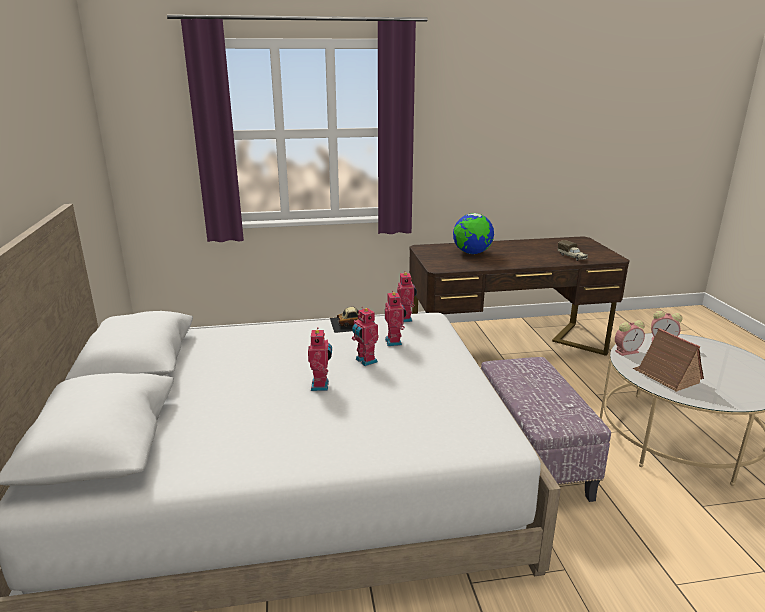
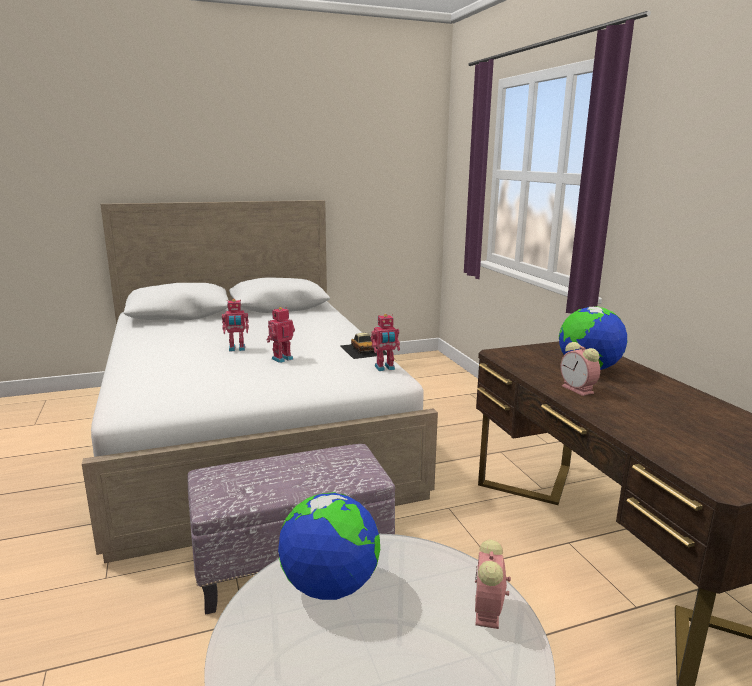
camera: 80 degrees right, 5 degrees down
toy robot [385,291,407,346] -> none
toy truck [558,240,588,261] -> none
alarm clock [615,320,645,356] -> alarm clock moved to [561,342,600,396]
toy house [632,328,704,392] -> globe [278,492,380,600]

